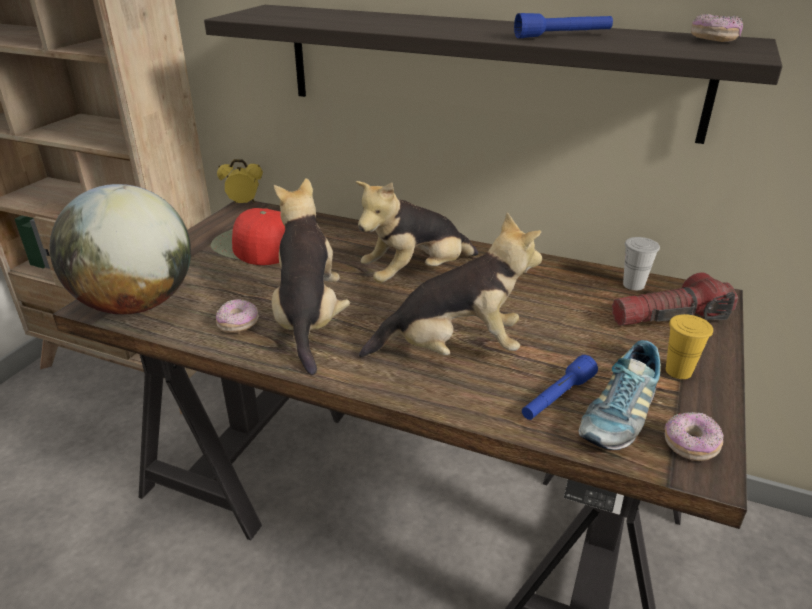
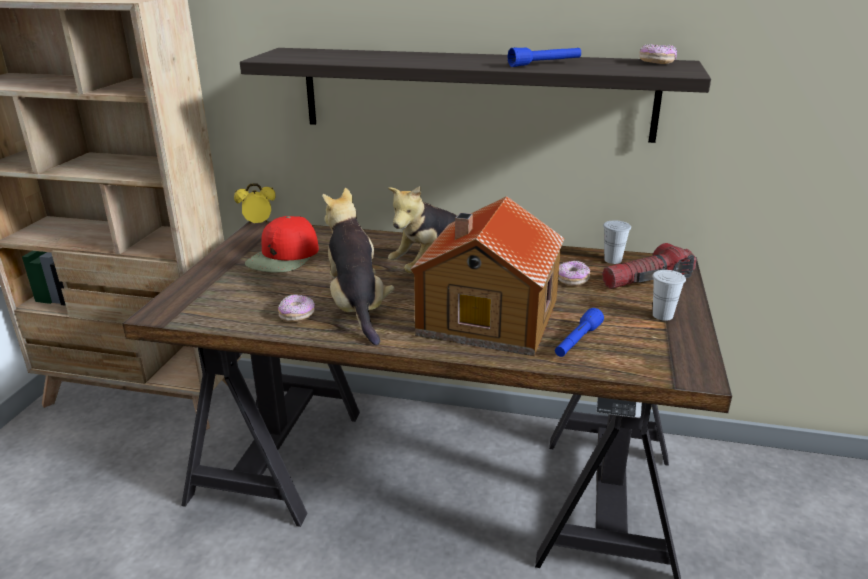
camera: 10 degrees left, 5 degrees down
globe [50,184,191,314] -> none
red cap [210,208,285,265] -> red cap turned 90 degrees counterclockwise [245,216,319,273]
plush toy [359,213,542,358] -> toy house [410,196,565,356]
shoe [578,340,661,450] -> none
donut [664,412,723,461] -> donut moved to [558,261,590,286]
yellow cup [666,314,713,379] -> white cup [652,270,686,321]

